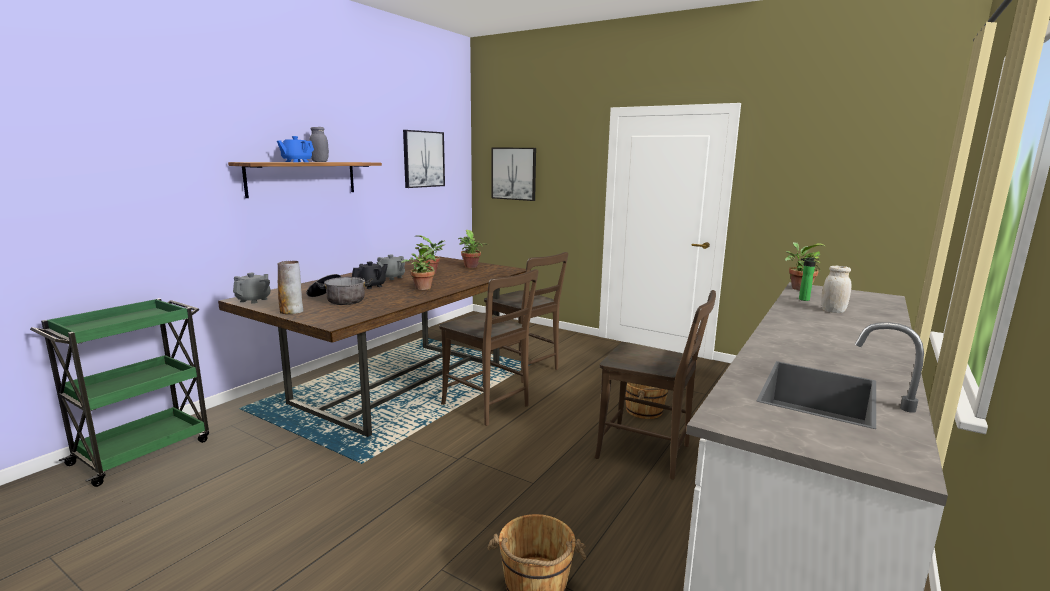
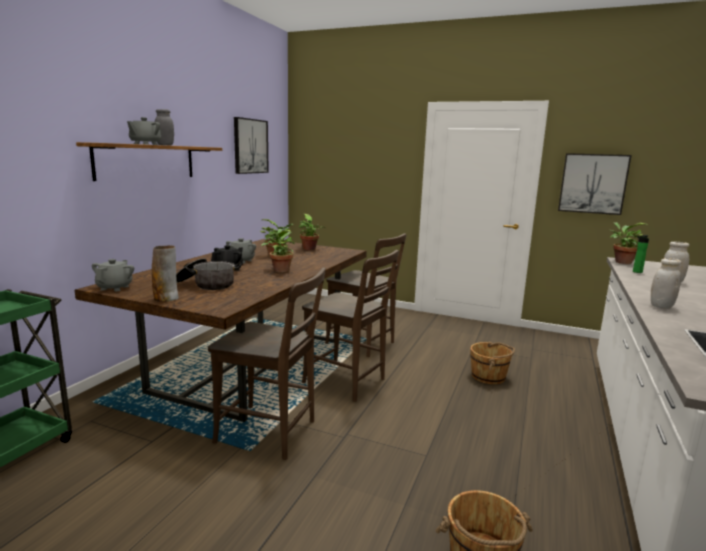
camera: 10 degrees left, 0 degrees up
blue teapot [277,136,314,162] -> grey teapot [127,117,162,145]
picture [491,148,536,201] -> picture moved to [558,153,631,215]
brown chair [594,290,716,480] -> brown chair moved to [208,268,326,460]
none -> white jar [651,258,681,309]

